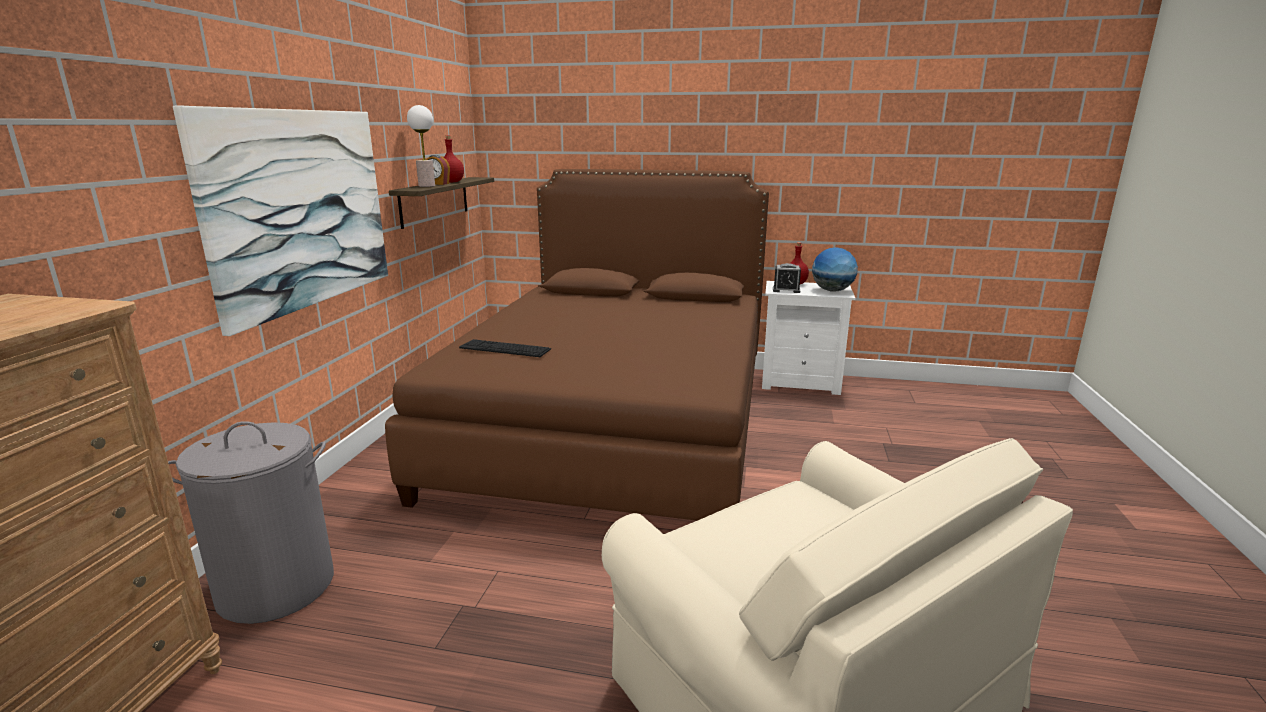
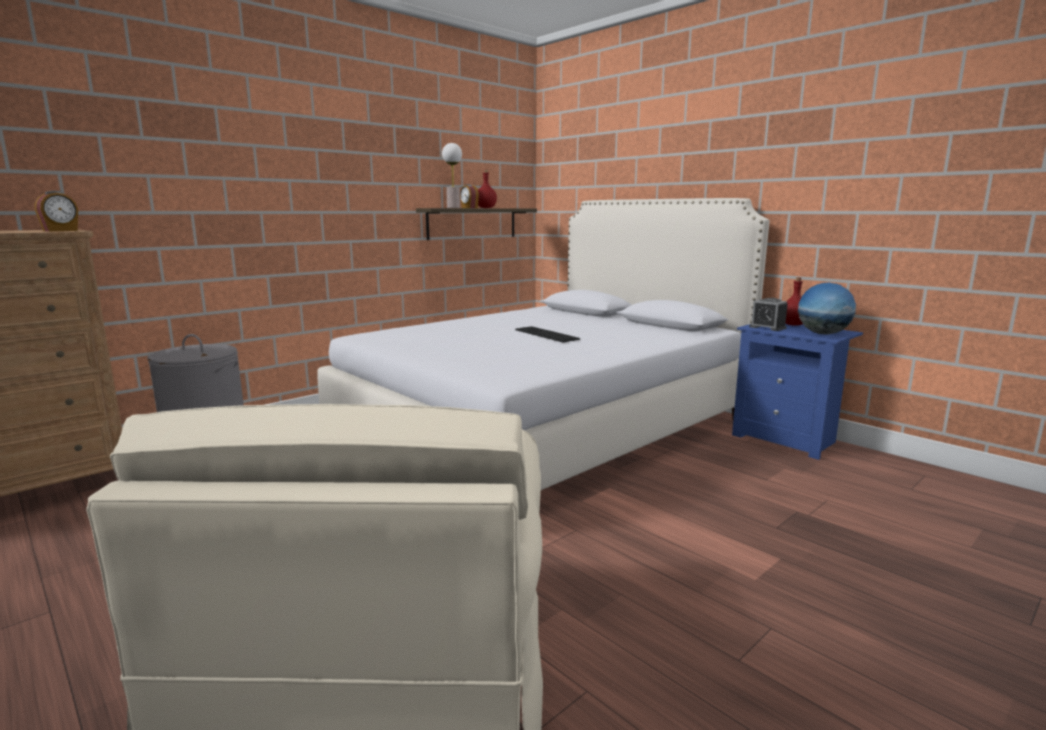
camera: 35 degrees right, 5 degrees down
picture [173,106,388,336] -> none
brown bed [385,169,769,521] -> white bed [317,198,769,490]
keyboard [459,339,551,357] -> keyboard moved to [515,326,580,342]
white nightstand [762,281,856,395] -> blue nightstand [732,324,863,460]
none -> alarm clock [34,191,78,231]

